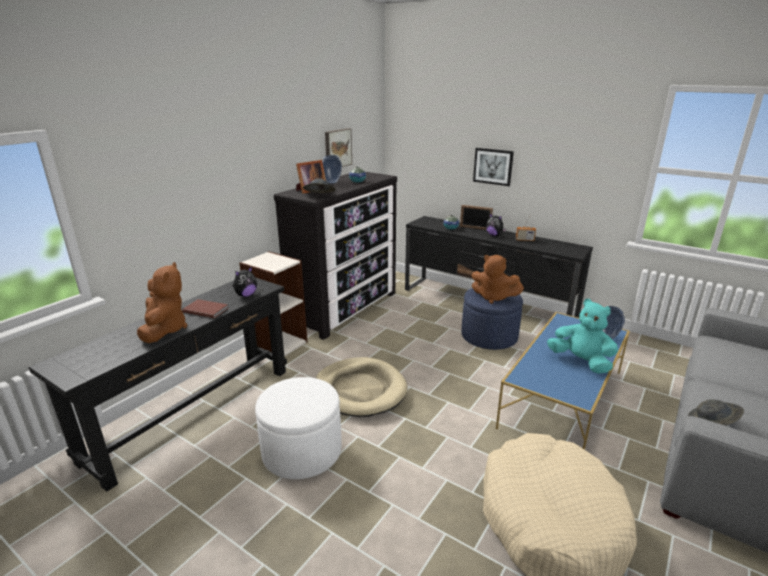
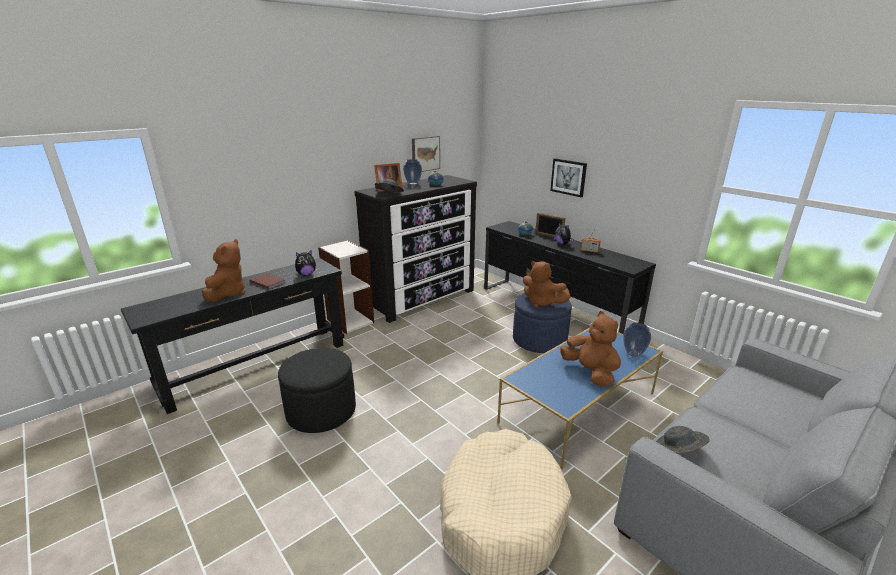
camera: 15 degrees right, 0 degrees up
white ottoman [255,377,342,479] -> black ottoman [278,348,356,433]
beige dog bed [316,357,408,417] -> none
turquoise plush toy [547,299,618,373] -> brown plush toy [560,311,621,386]

